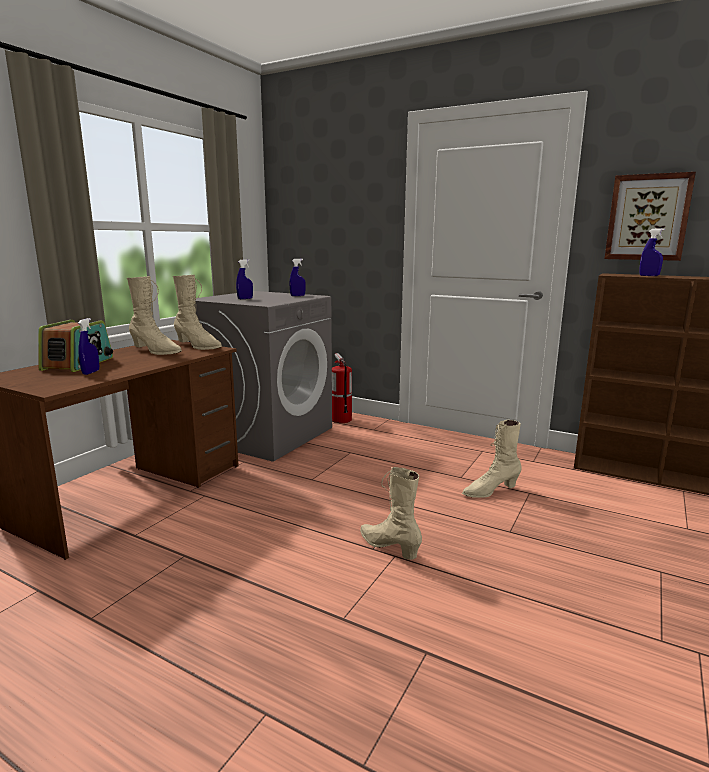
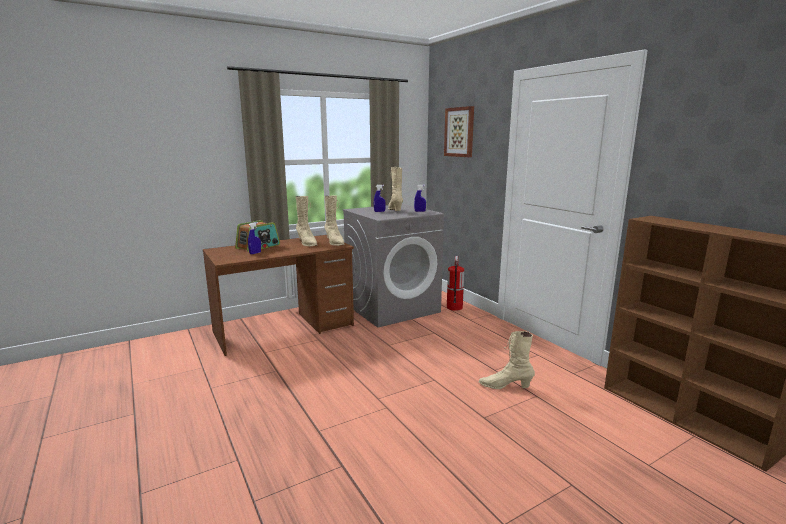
camera: 30 degrees right, 0 degrees up
beige boot [360,467,422,560] -> beige boot moved to [388,167,403,211]
picture [604,172,696,261] -> picture moved to [444,106,474,157]
blue spray bottle [639,228,665,276] -> none

